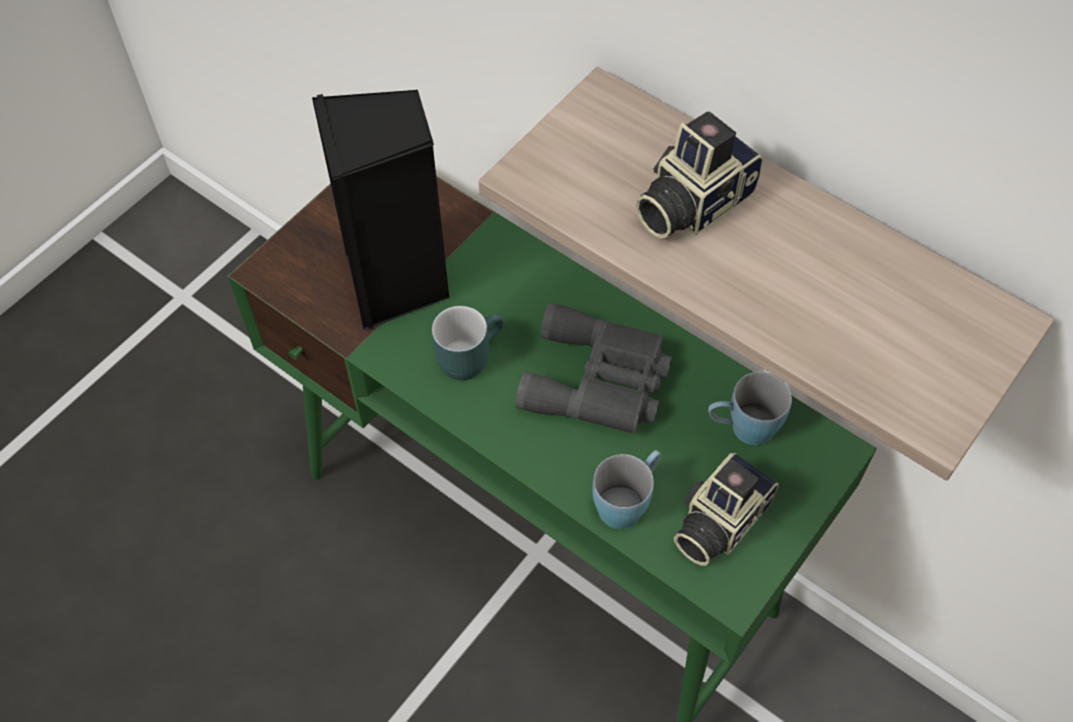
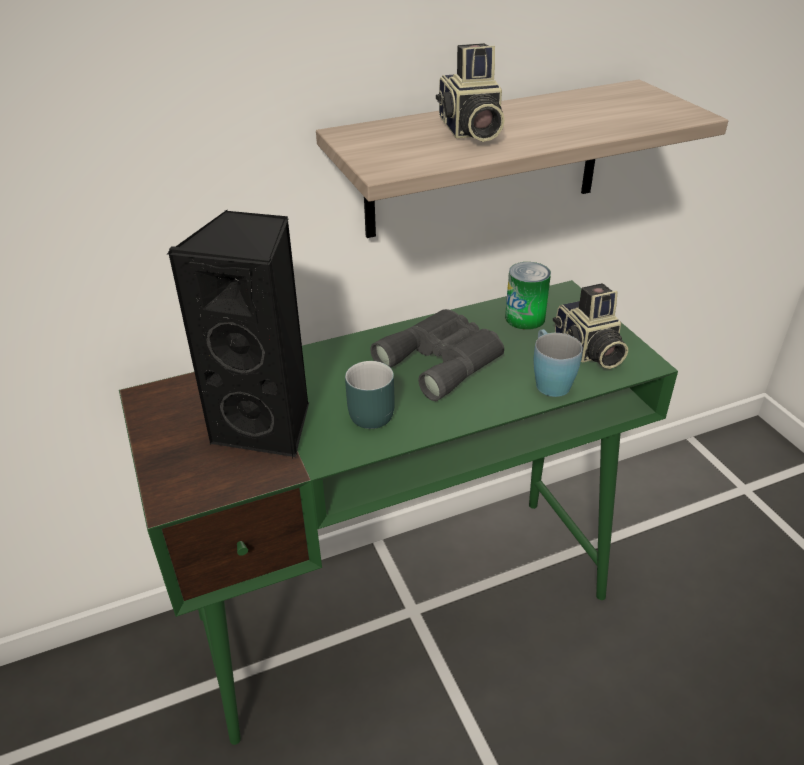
camera: 60 degrees left, 20 degrees down
blue mug [708,372,792,445] -> can [505,262,551,330]

